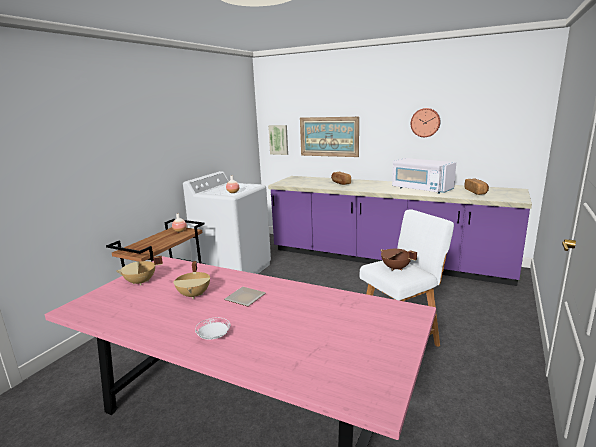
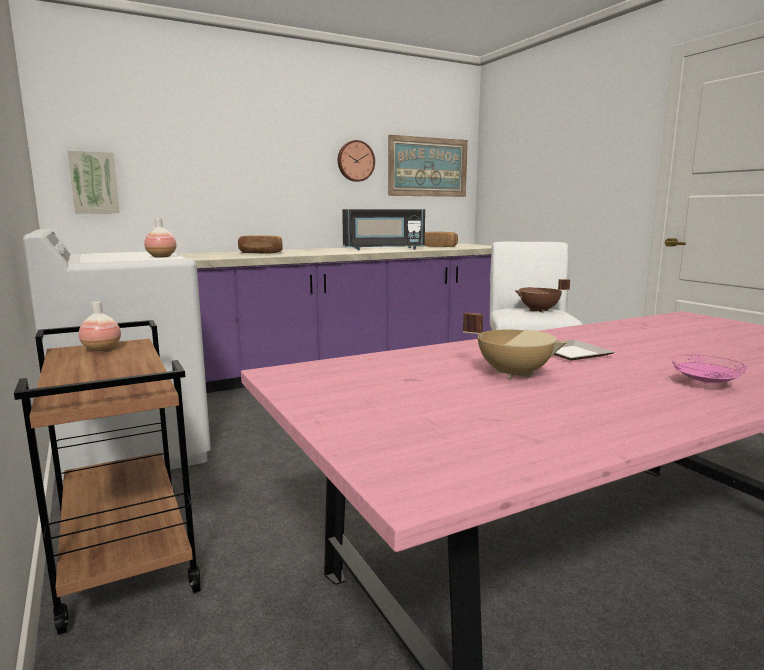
camera: 55 degrees left, 5 degrees down
beige cooking pot [116,256,163,286] -> none
white plate [195,317,230,340] -> pink plate [671,354,747,384]
picture [300,117,359,157] -> picture moved to [388,135,468,197]
white microwave [392,158,456,194] -> black microwave [342,209,425,250]

